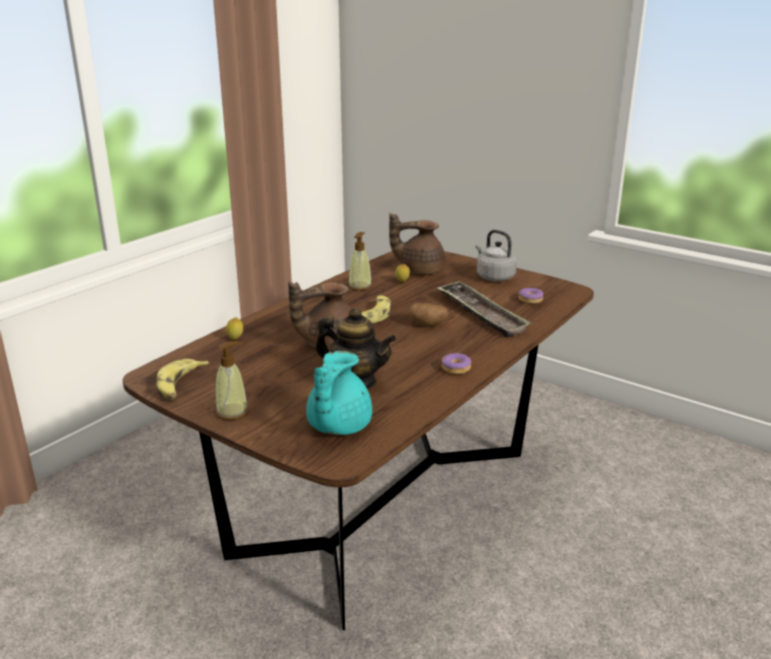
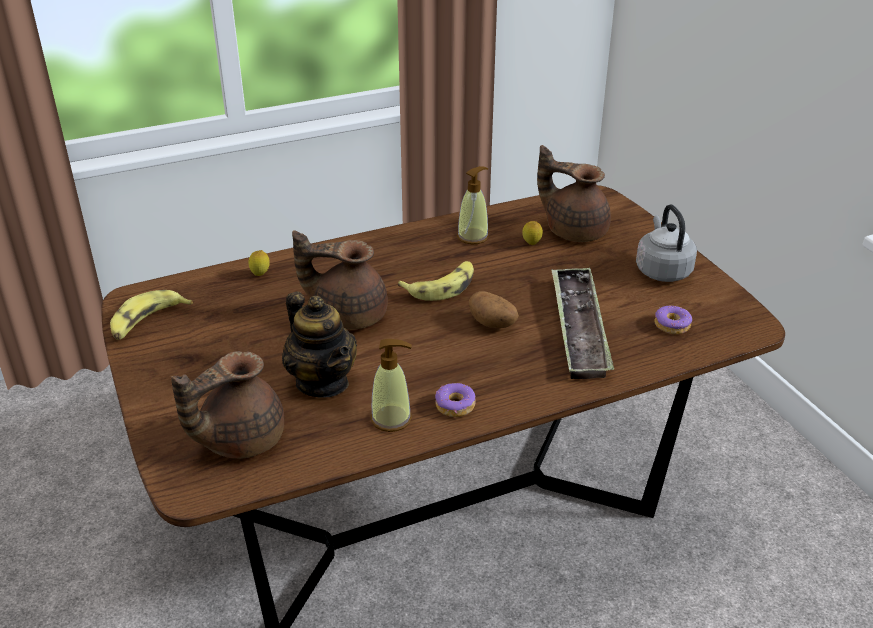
camera: 30 degrees right, 10 degrees up
soap dispenser [216,341,249,420] -> soap dispenser moved to [371,339,412,432]
turquoise teapot [306,351,372,435] -> brown teapot [171,351,285,459]

